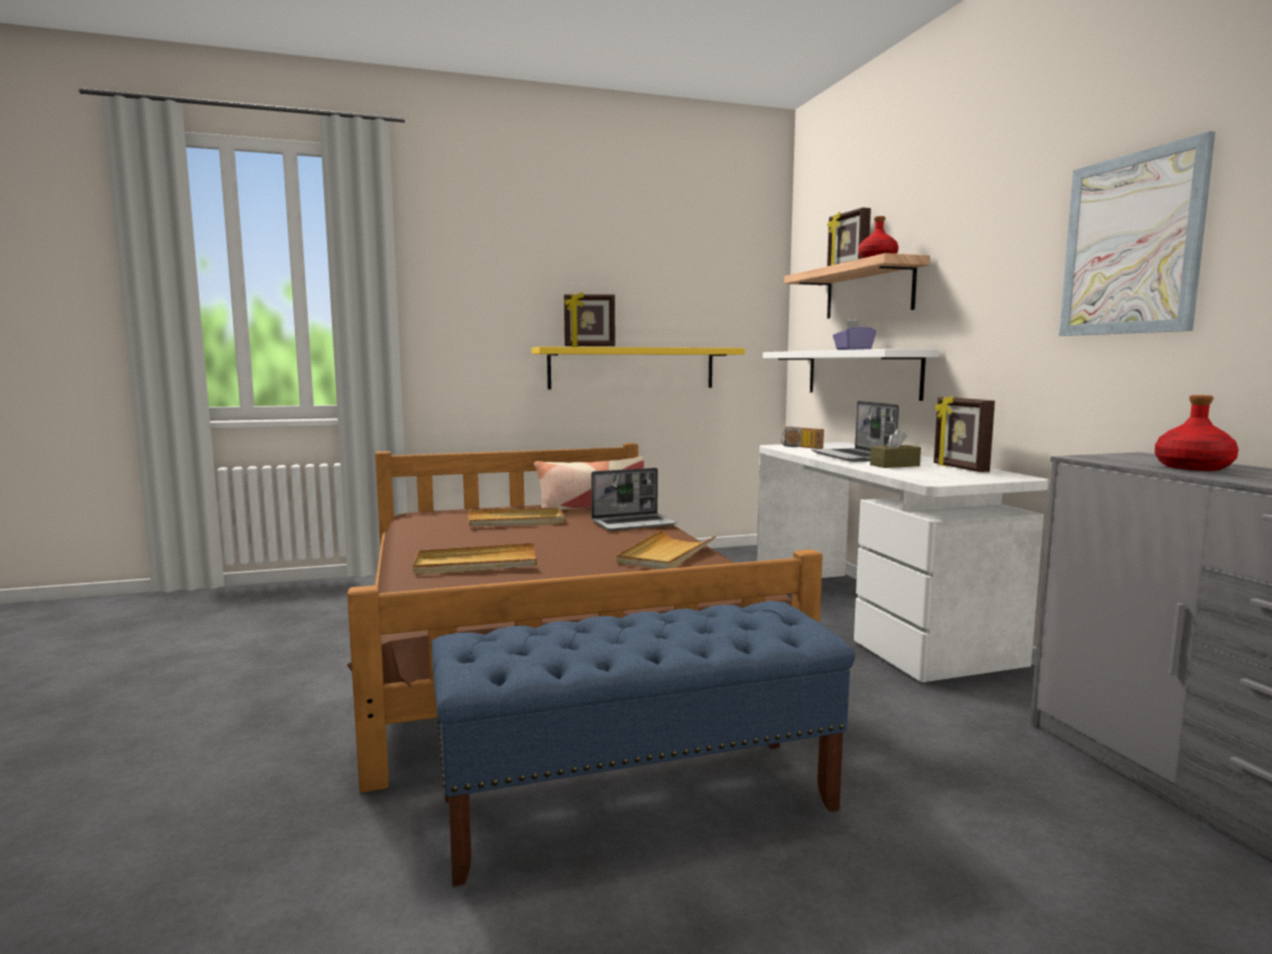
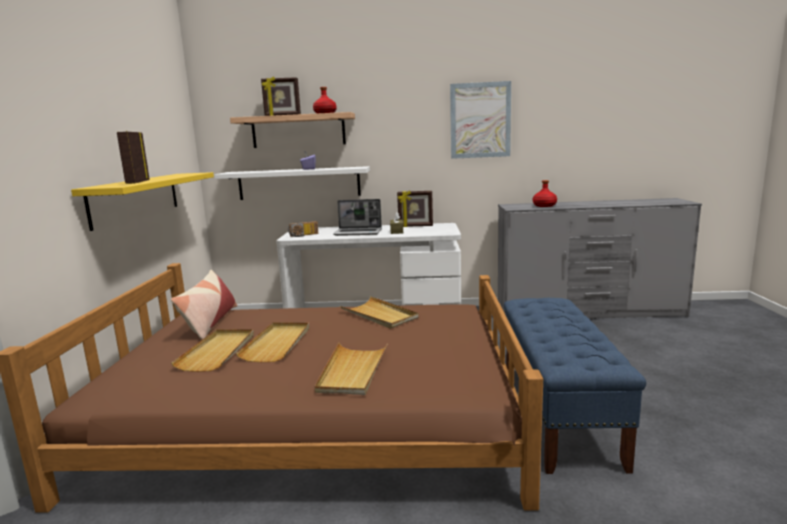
camera: 70 degrees left, 5 degrees up
picture frame [564,292,615,347] -> picture frame turned 150 degrees clockwise [117,130,150,184]
laptop [591,468,677,531] -> none
none -> beige tray [236,322,309,362]

